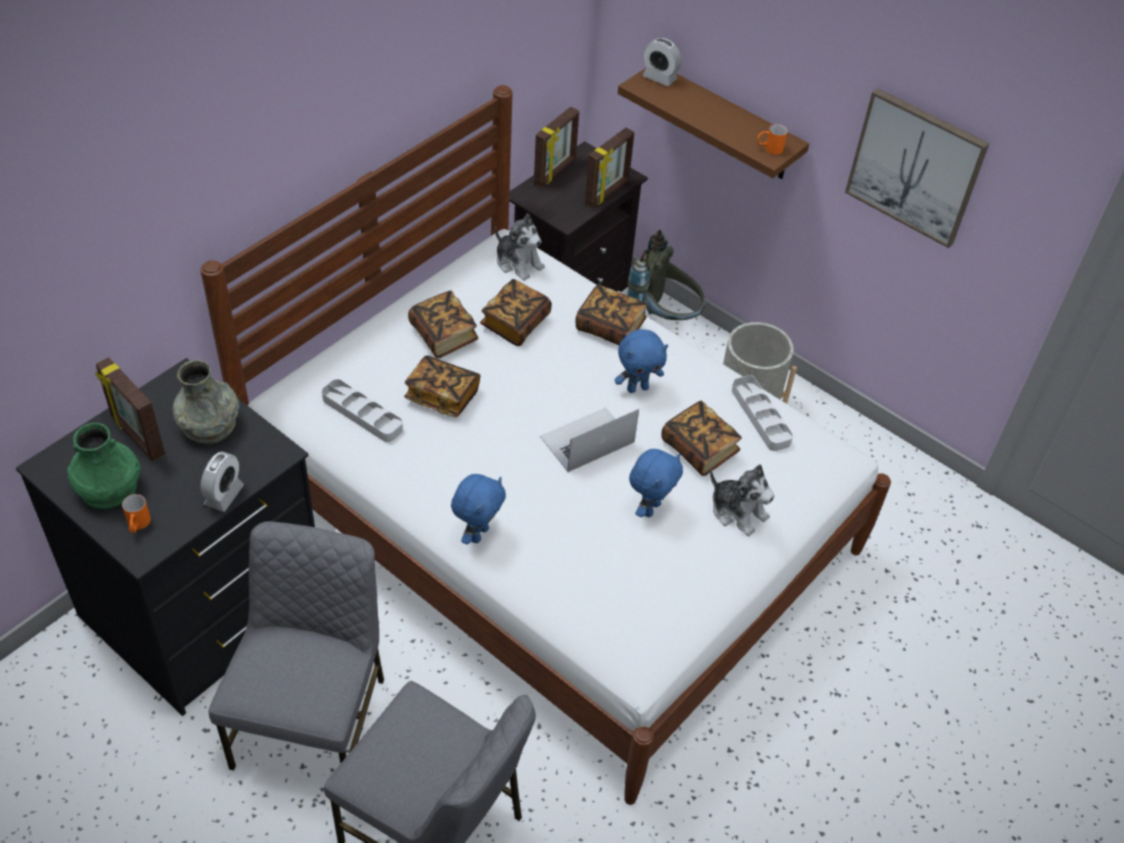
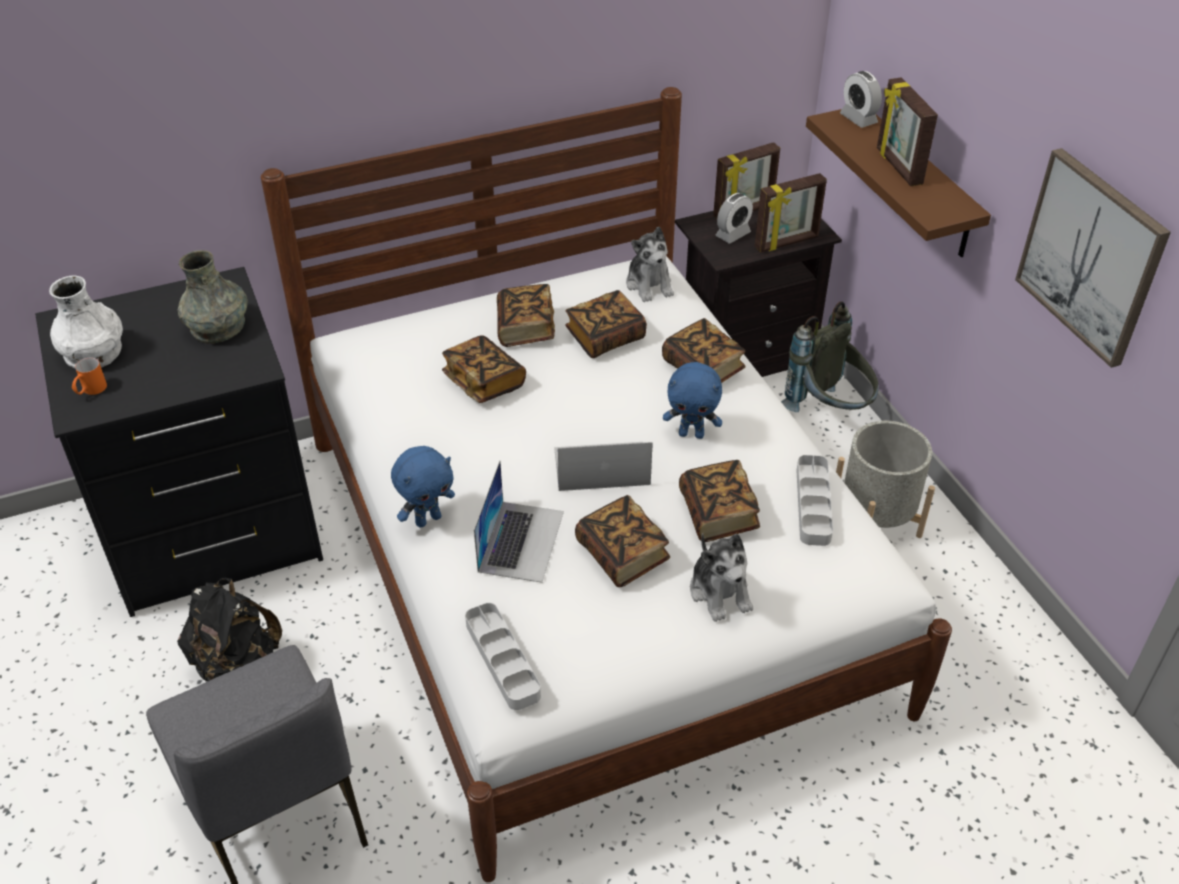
camera: 30 degrees right, 5 degrees down
green vase [67,423,141,509] -> white vase [49,275,123,368]
picture frame [95,357,165,461] -> picture frame moved to [877,77,938,186]
alarm clock [201,451,244,512] -> alarm clock moved to [716,193,753,243]
grey chair [209,521,384,770] -> black backpack [177,578,282,682]
grey tray [322,379,403,442] -> grey tray moved to [465,603,541,710]
blue plush toy [629,449,683,517] -> book [575,495,670,587]
orange mug [757,124,788,155] -> none
none -> laptop [474,461,564,583]

